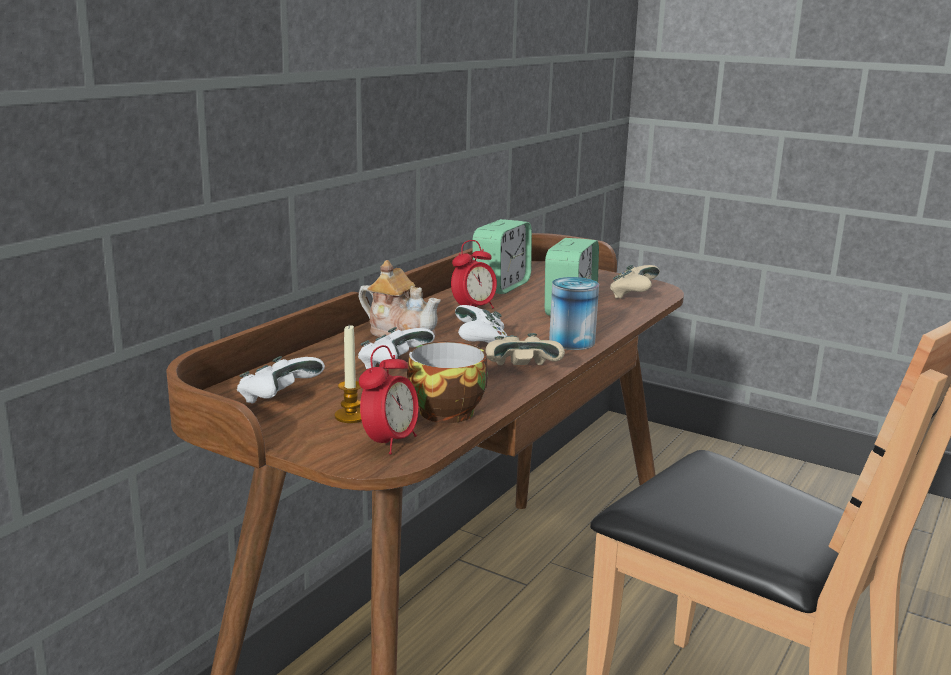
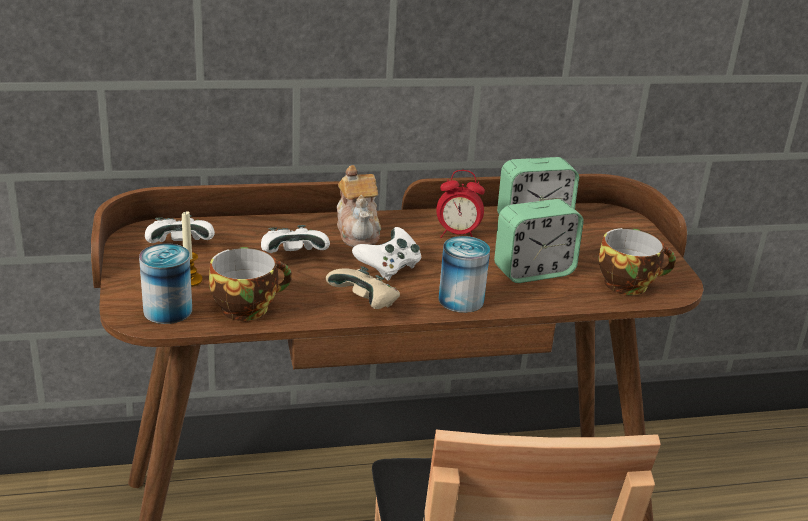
camera: 45 degrees right, 10 degrees up
alarm clock [359,345,419,454] -> can [139,243,192,324]
beige game controller [610,265,660,299] -> cup [598,228,676,295]

